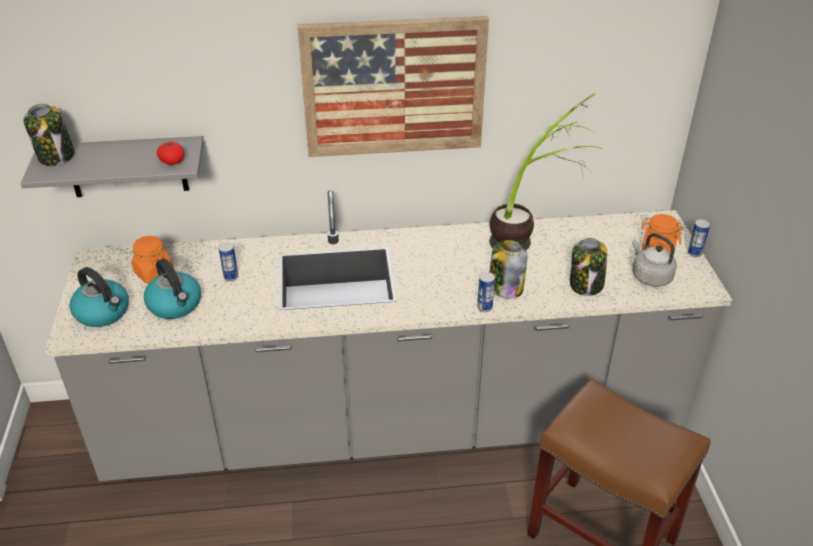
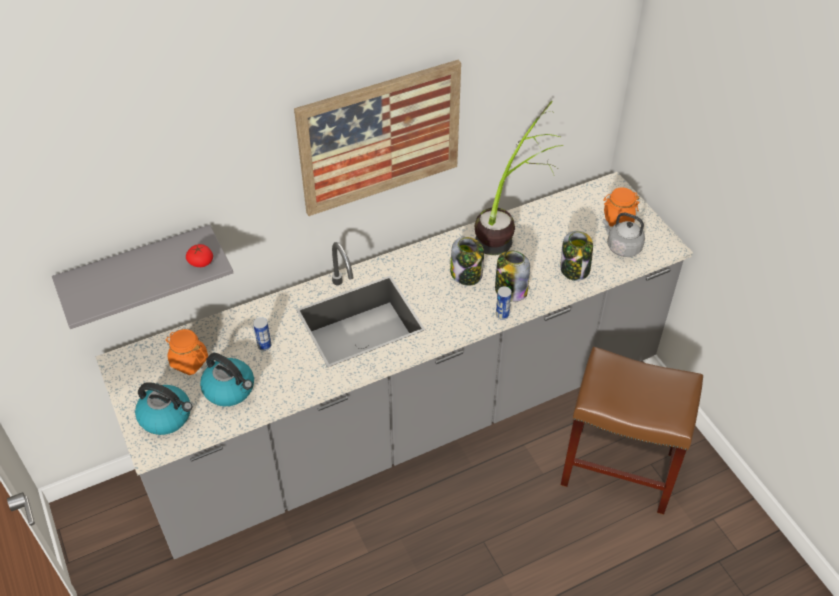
camera: 20 degrees left, 10 degrees up
jar [24,104,75,166] -> jar moved to [450,237,484,286]
can [688,219,710,257] -> none

